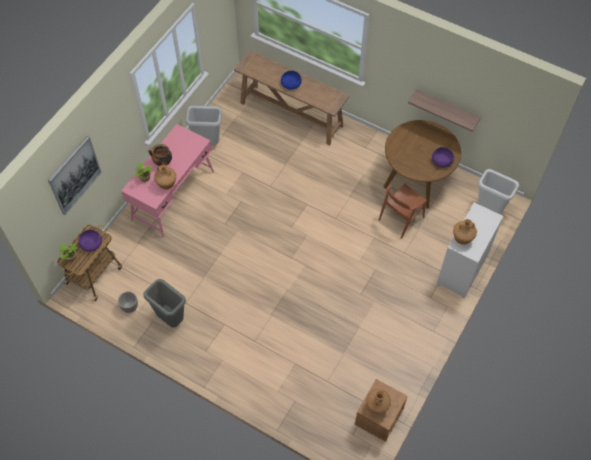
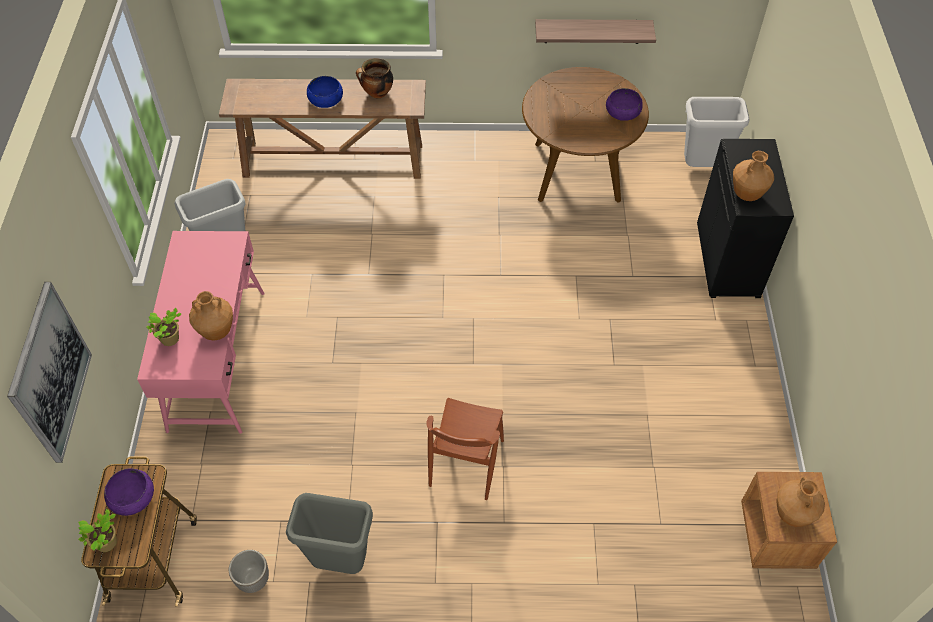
camera: 30 degrees left, 5 degrees down
cooking pot [148,144,172,166] -> cooking pot moved to [356,58,393,99]
brown chair [378,183,427,239] -> brown chair moved to [426,398,504,500]
white cabinet [437,203,503,298] -> black cabinet [697,139,794,298]

